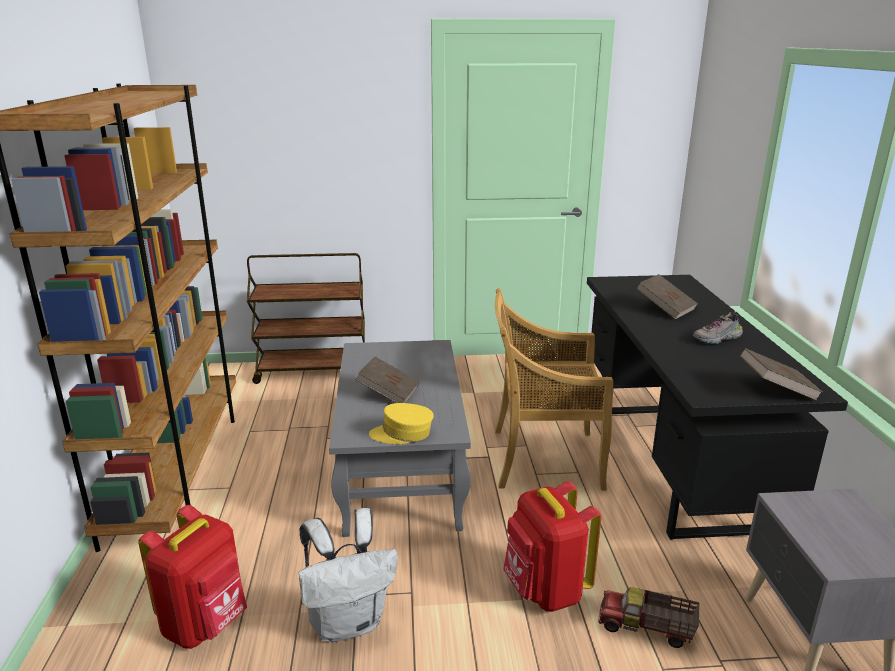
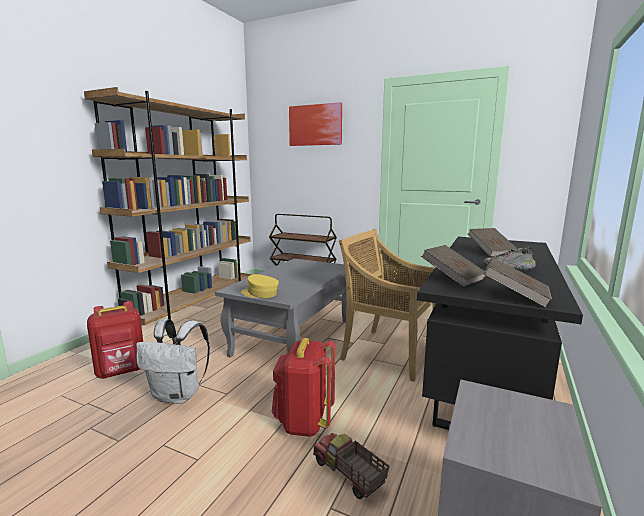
camera: 30 degrees right, 10 degrees down
brown book [355,356,420,403] -> brown book moved to [421,245,485,287]
none -> picture [289,102,342,146]

